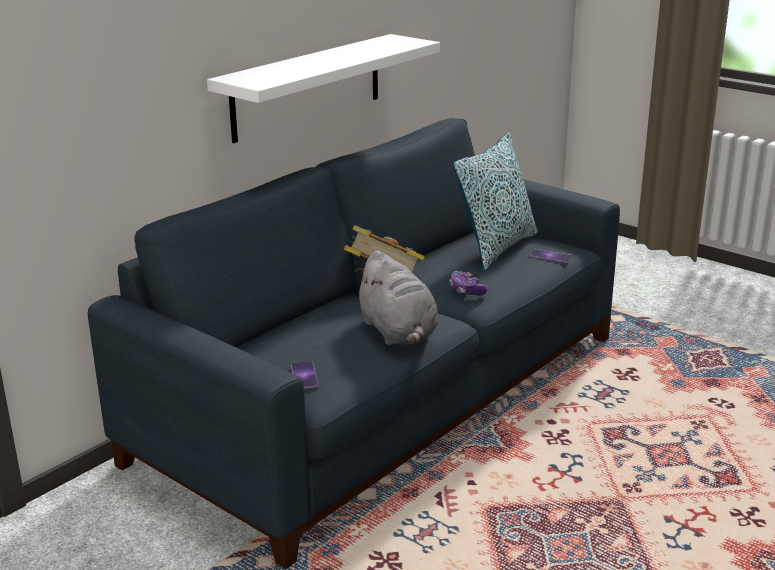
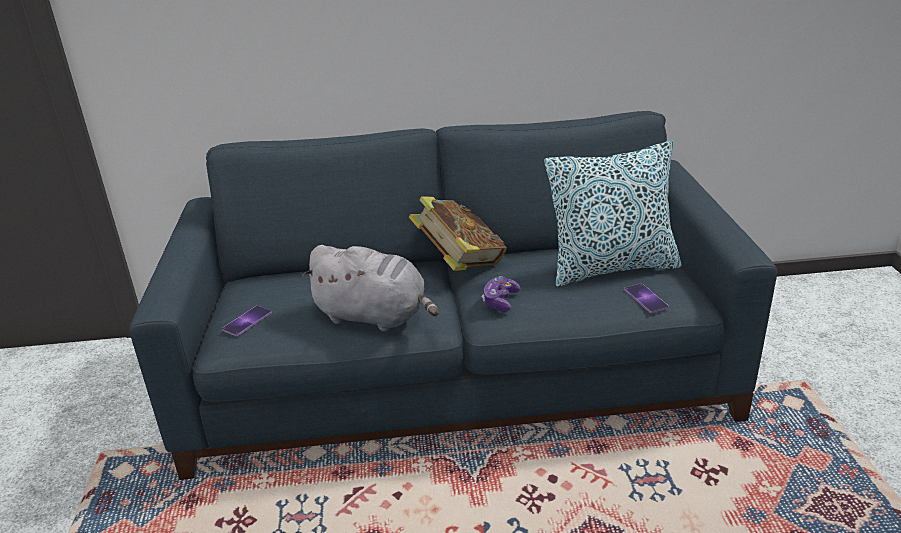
camera: 45 degrees right, 5 degrees up
white shelf [207,34,440,143] -> none
grey plush toy [354,250,438,345] -> grey plush toy turned 90 degrees counterclockwise [301,245,439,332]

